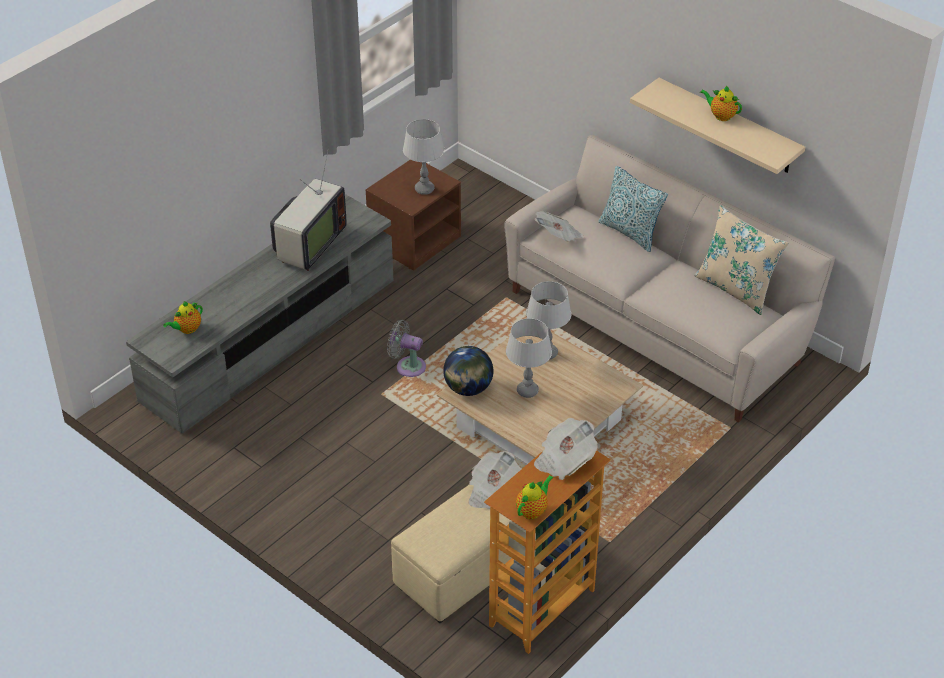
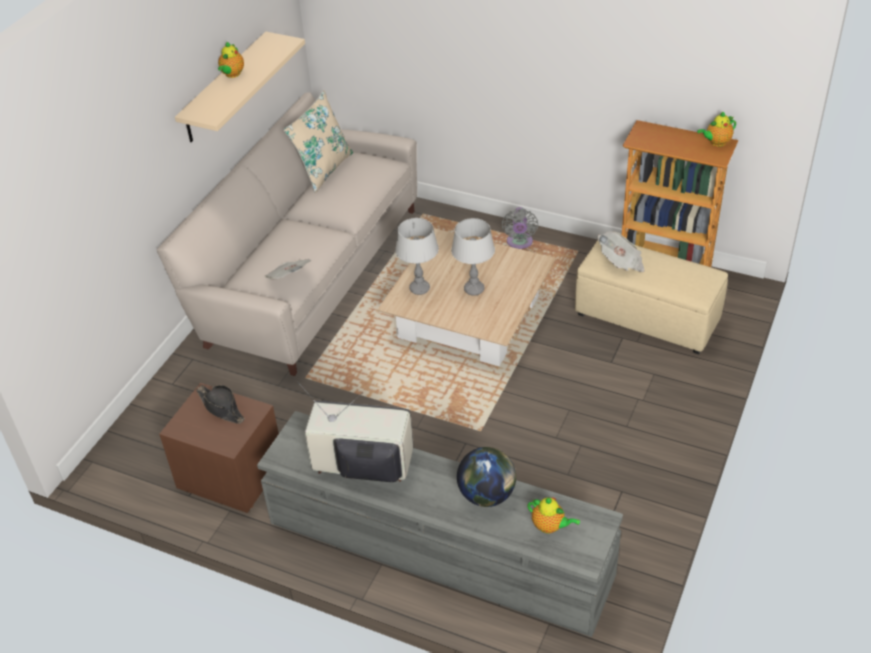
camera: 105 degrees left, 0 degrees up
grey fan [387,320,426,377] -> grey fan moved to [502,207,538,249]
grey table lamp [403,119,444,195] -> black hat [196,385,245,424]
globe [443,346,493,396] -> globe moved to [457,447,516,507]
teapot [516,475,554,519] -> teapot turned 45 degrees counterclockwise [697,111,736,147]
newspaper [534,418,598,480] -> none
pillow [598,166,668,252] -> none

